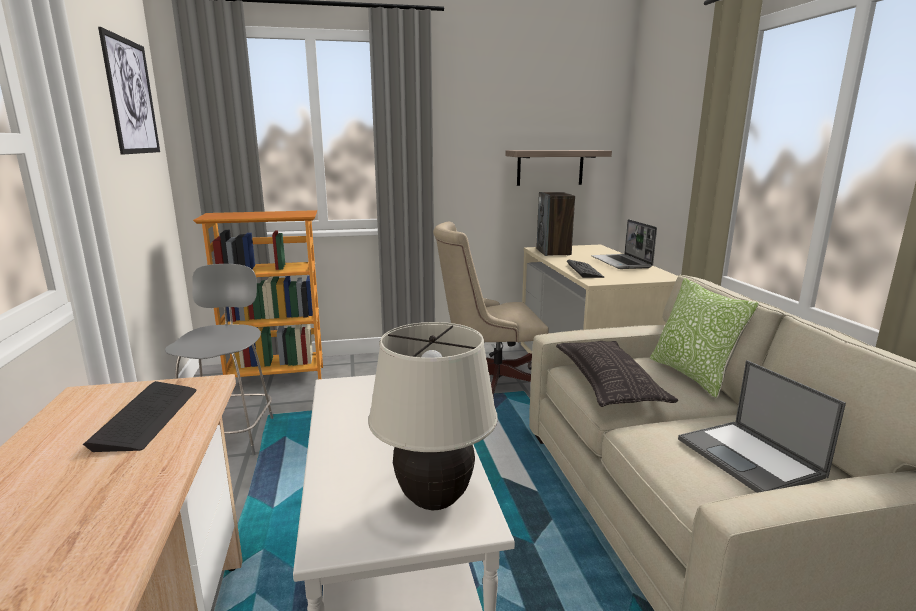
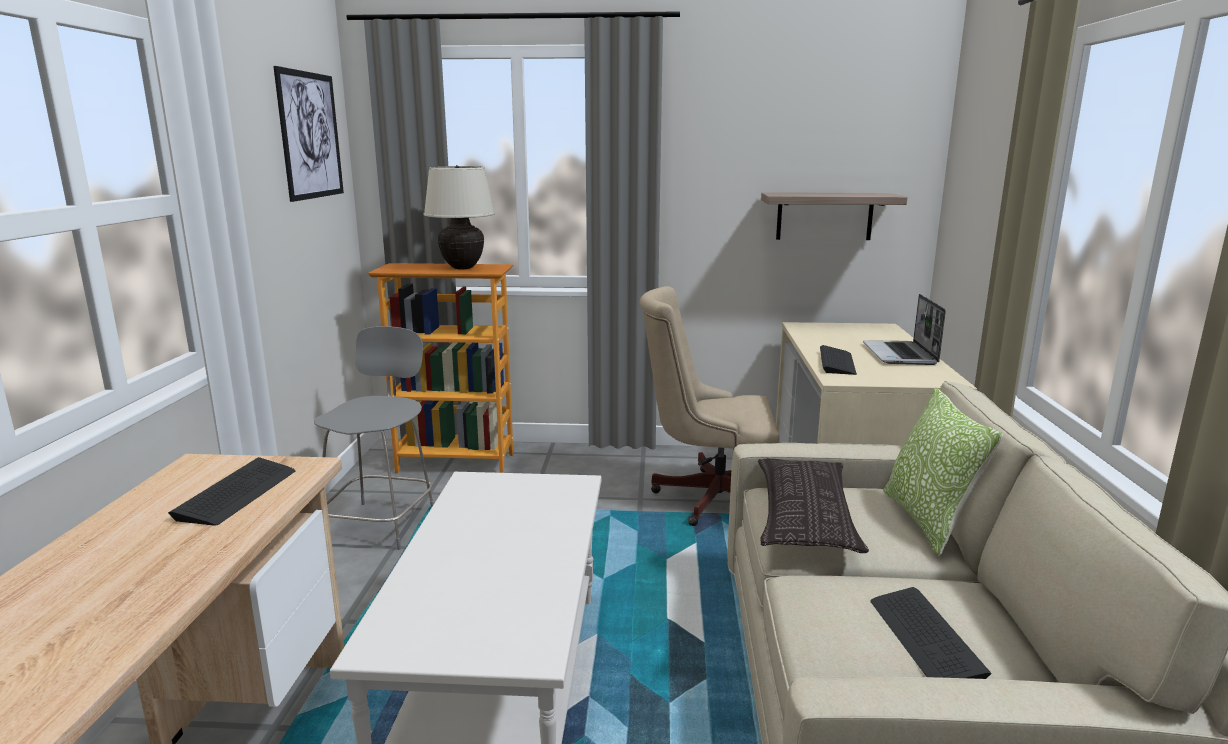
camera: 15 degrees right, 0 degrees up
beige table lamp [368,322,498,510] -> beige table lamp moved to [424,165,495,269]
speaker [536,192,575,256] -> none
laptop [678,360,846,493] -> keyboard [870,587,992,679]

